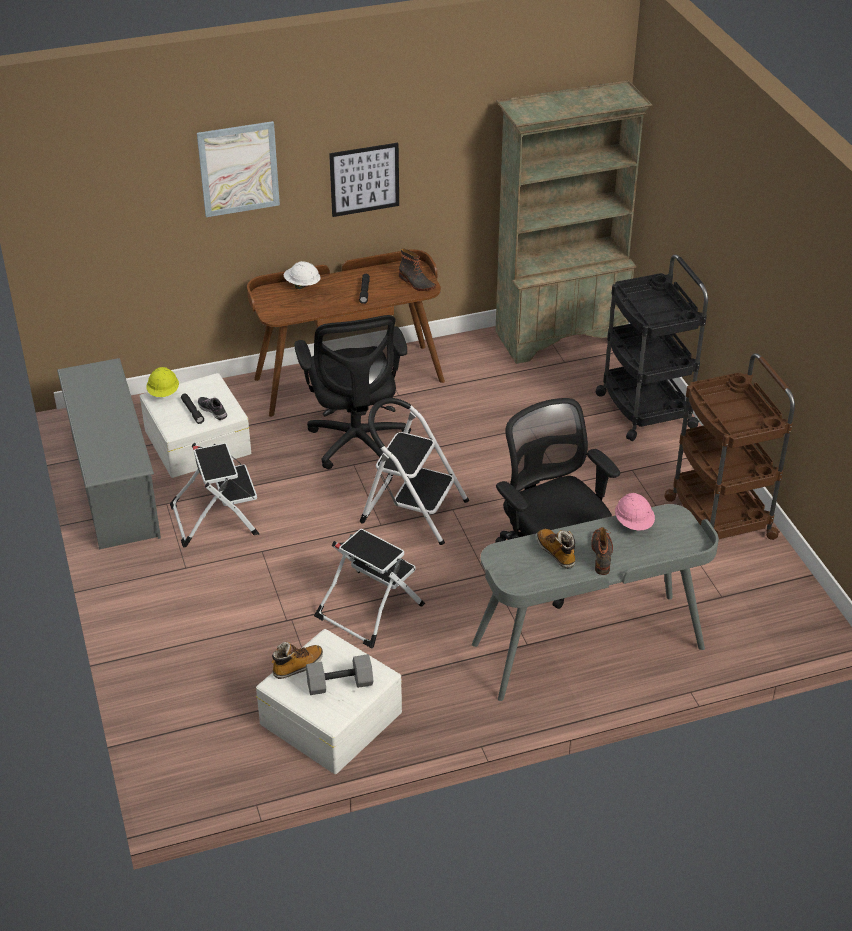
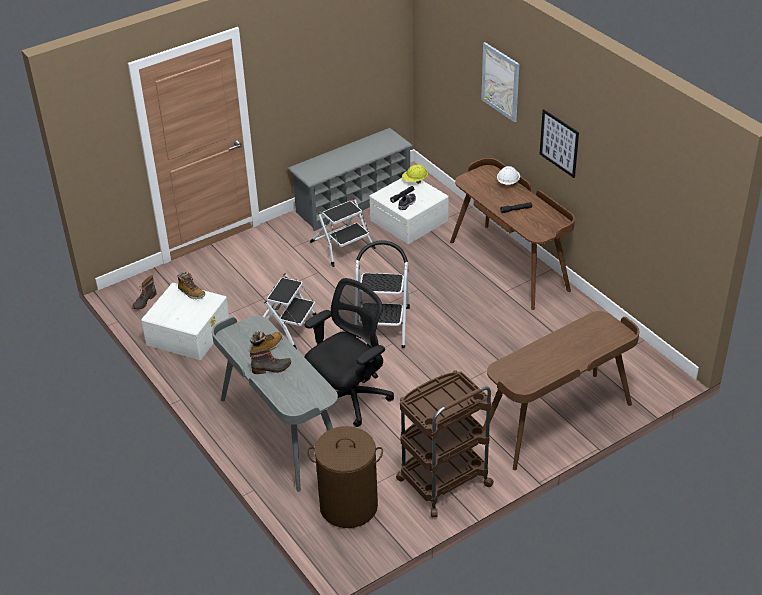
camera: 75 degrees right, 0 degrees up
black office chair [294,315,411,469] -> none
grey dumbbell [306,654,373,695] -> none
boot [399,248,436,291] -> boot moved to [132,275,157,310]
green bookcase [495,80,652,364] -> none
black cart [595,254,708,441] -> brown desk [483,311,639,470]
pink hard hat [615,493,655,531] -> none
none -> brown laundry basket [307,426,383,528]

